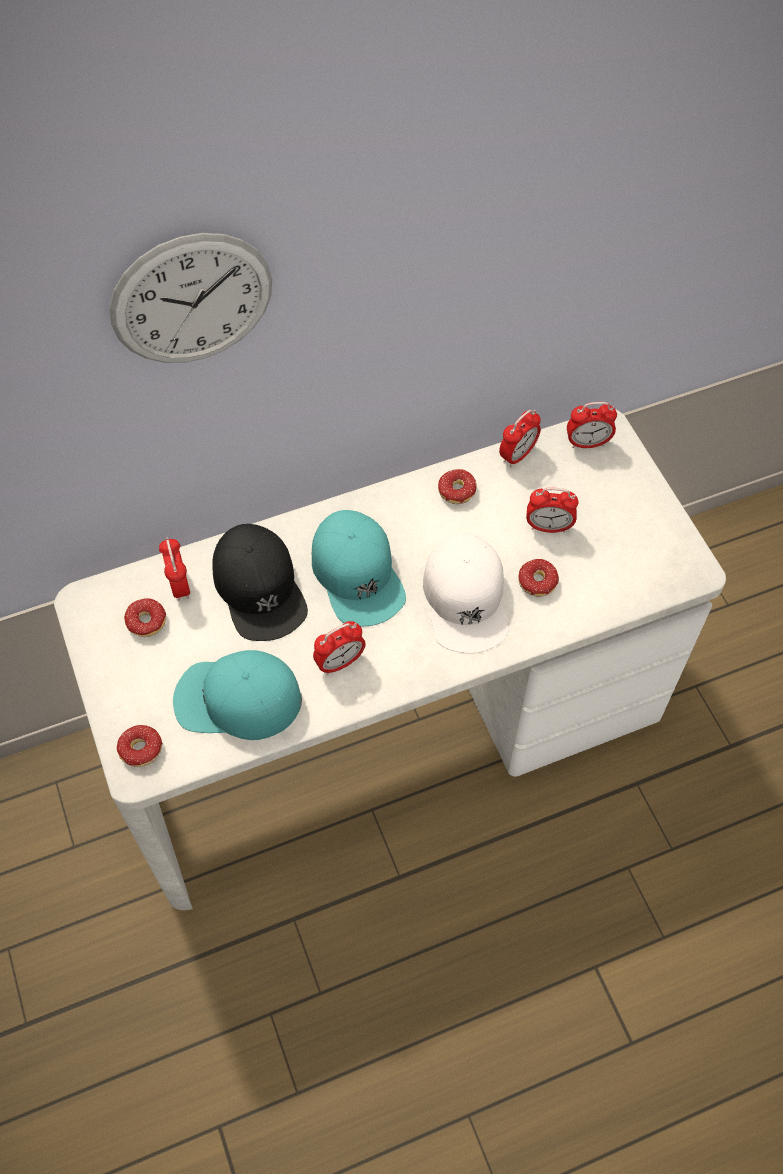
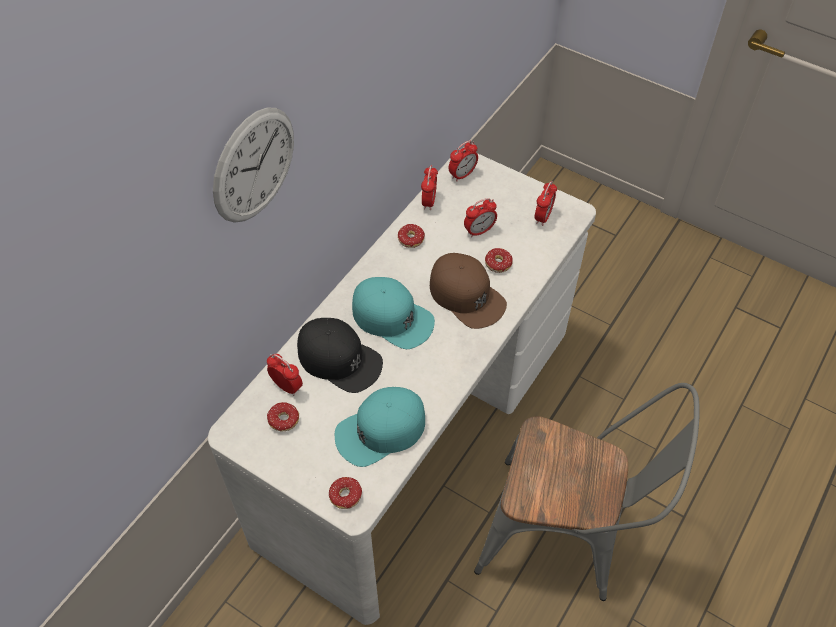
camera: 35 degrees left, 5 degrees down
alarm clock [313,621,366,675] -> alarm clock moved to [535,181,557,226]
white cap [423,532,508,654] -> brown cap [430,253,507,329]
none -> grey chair [474,383,699,601]

